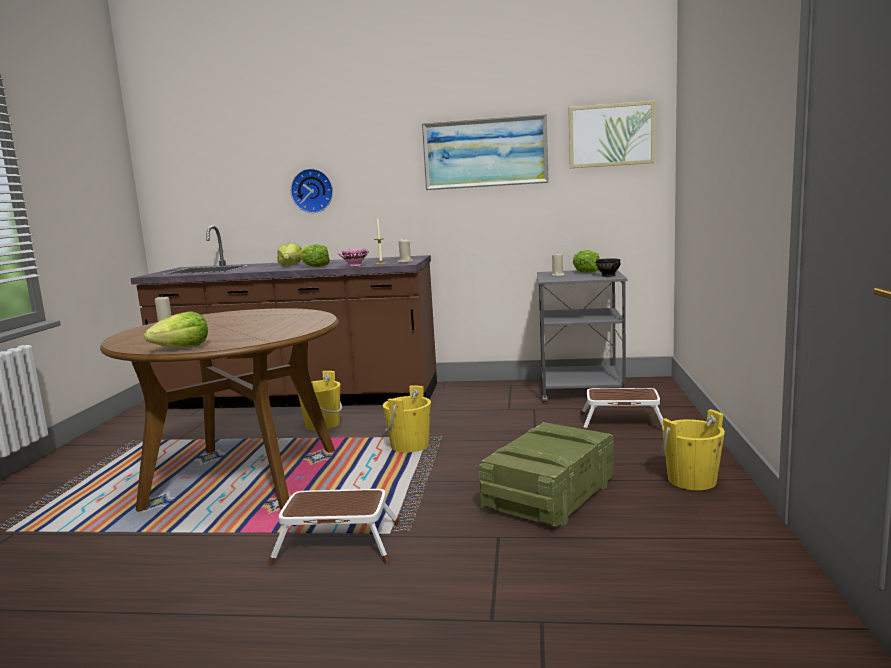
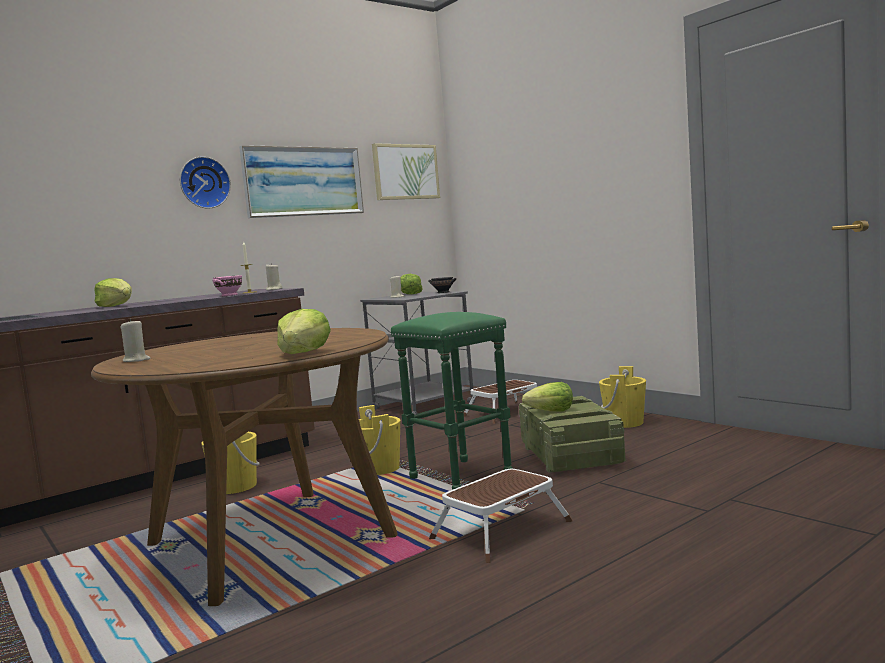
camera: 45 degrees left, 5 degrees down
wall clock [291,168,333,213] -> wall clock moved to [180,156,231,209]
lettuce [299,244,330,267] -> lettuce moved to [522,382,573,411]
none -> green stool [391,312,512,490]

